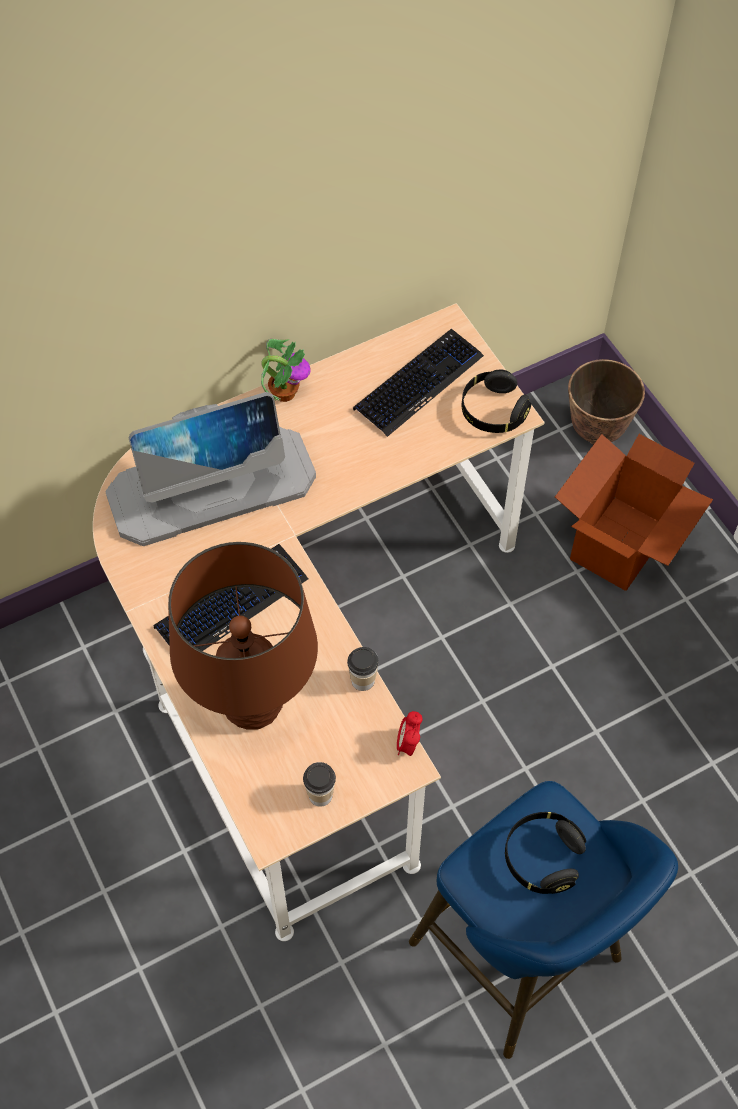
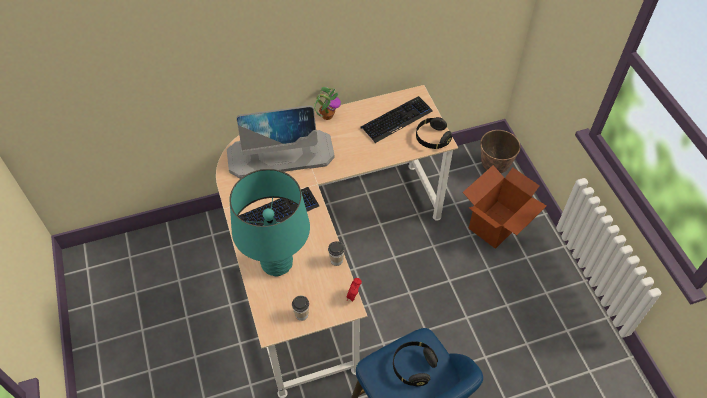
camera: 10 degrees right, 5 degrees down
brown table lamp [168,542,318,730] -> turquoise table lamp [230,169,310,277]

